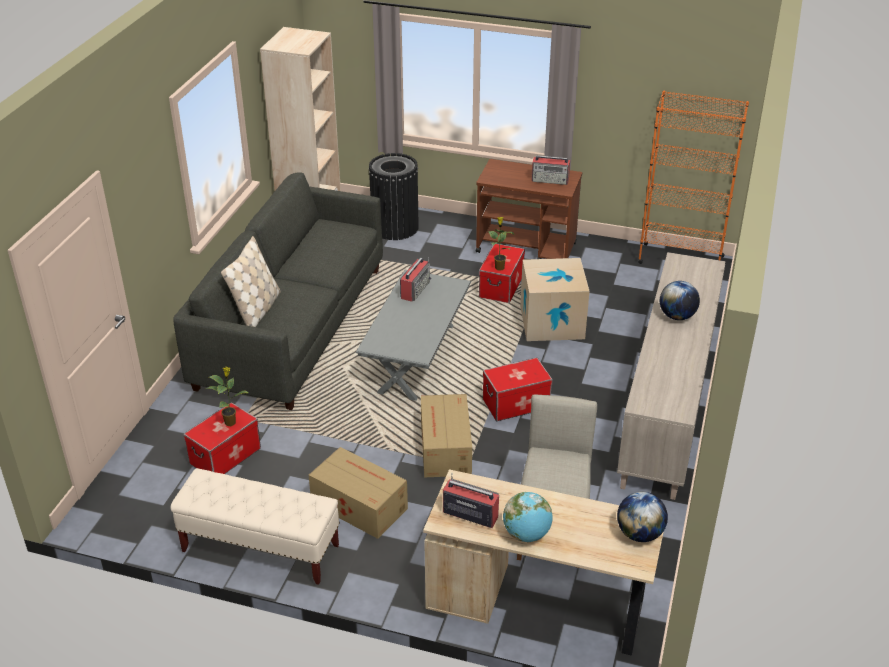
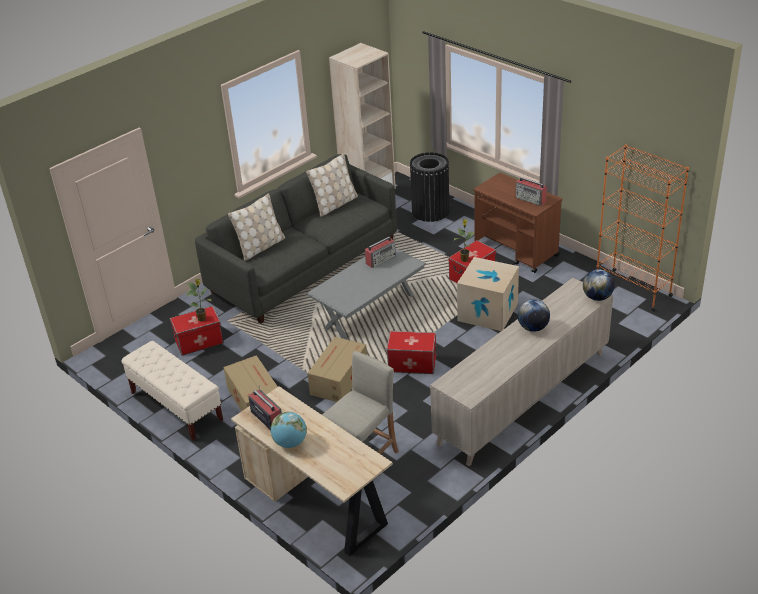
camera: 30 degrees right, 0 degrees up
globe [617,492,668,542] -> globe moved to [583,269,615,301]
none -> beige pillow [306,154,358,217]

